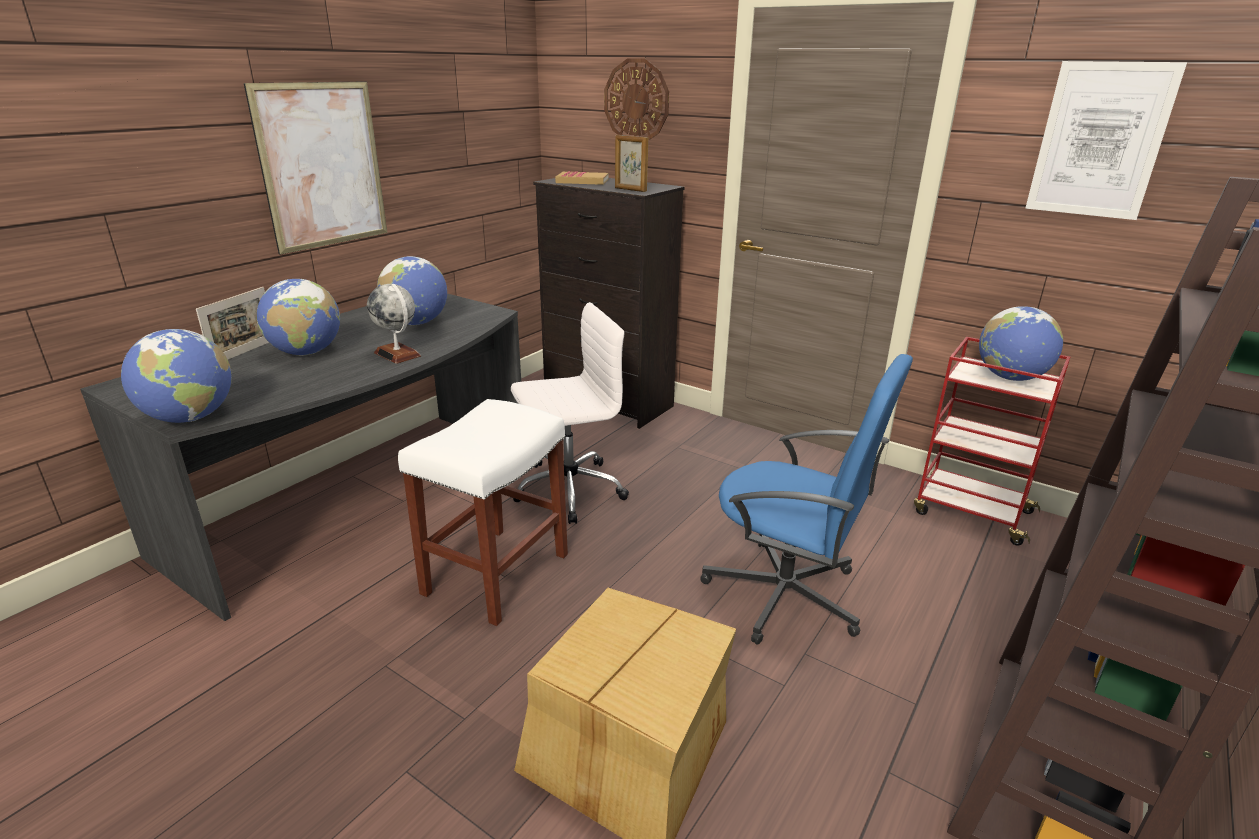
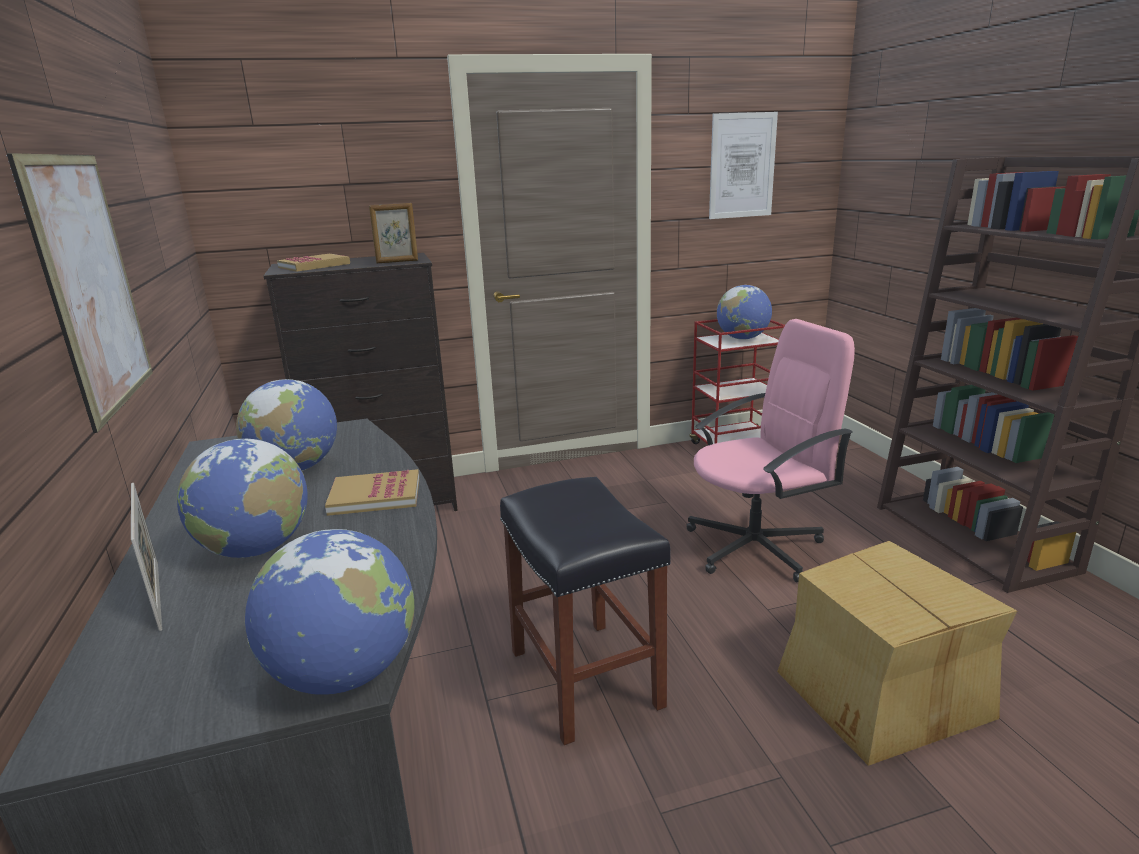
camera: 50 degrees left, 5 degrees down
globe [367,284,421,364] -> book [325,469,419,516]
white stool [398,399,568,626] -> black stool [500,477,671,745]
white office chair [511,302,629,524] -> none
wall clock [604,58,669,140] -> none
blue office chair [700,354,913,645] -> pink office chair [687,319,855,582]

